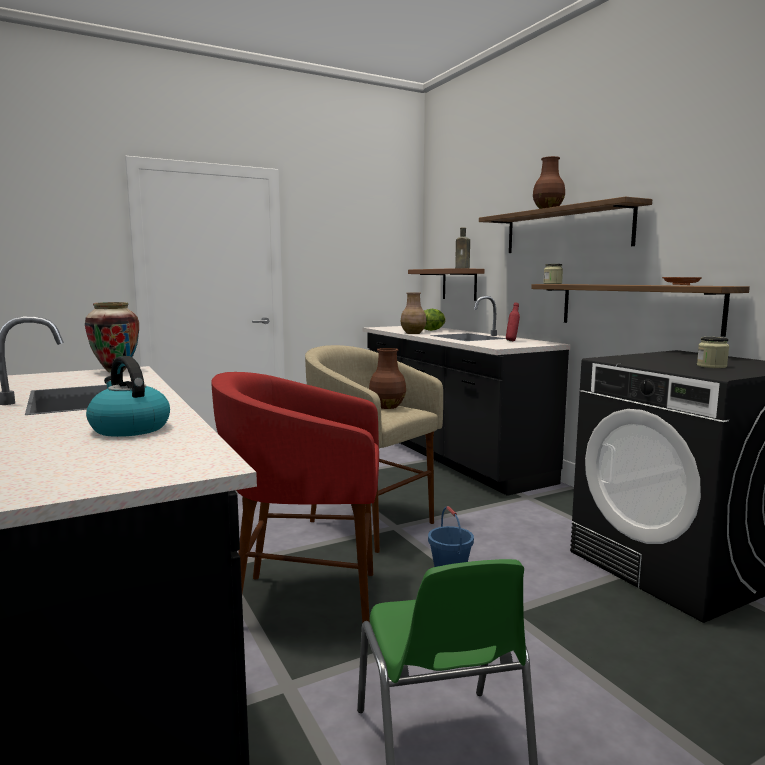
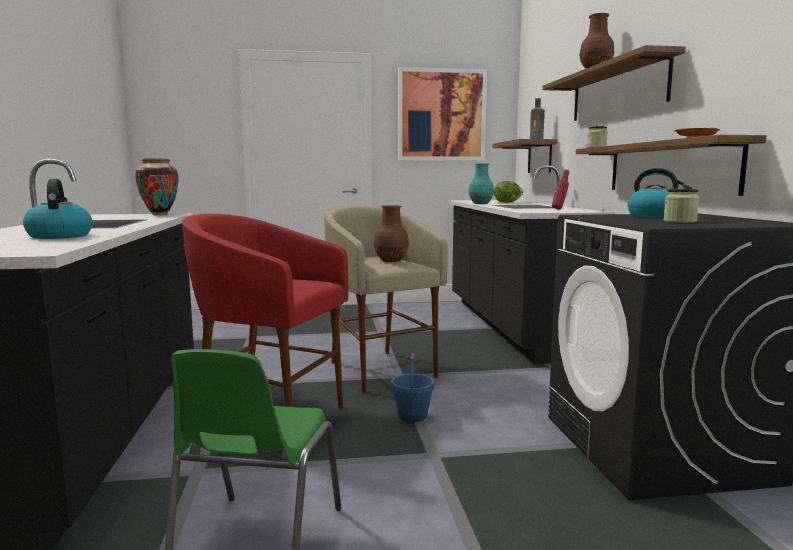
camera: 20 degrees right, 0 degrees up
brown vase [400,293,426,334] -> turquoise vase [469,164,494,204]
none -> picture [398,67,487,161]
none -> kettle [627,168,692,218]

